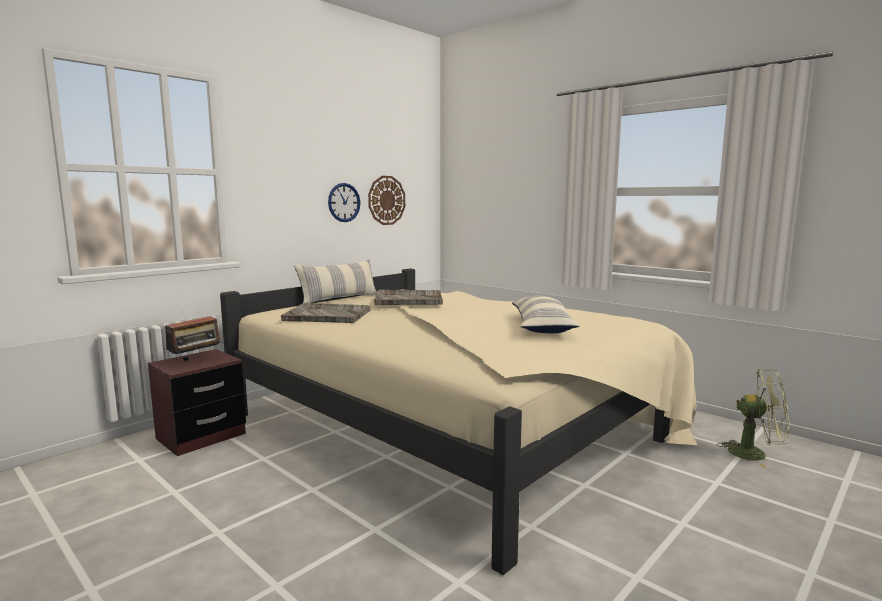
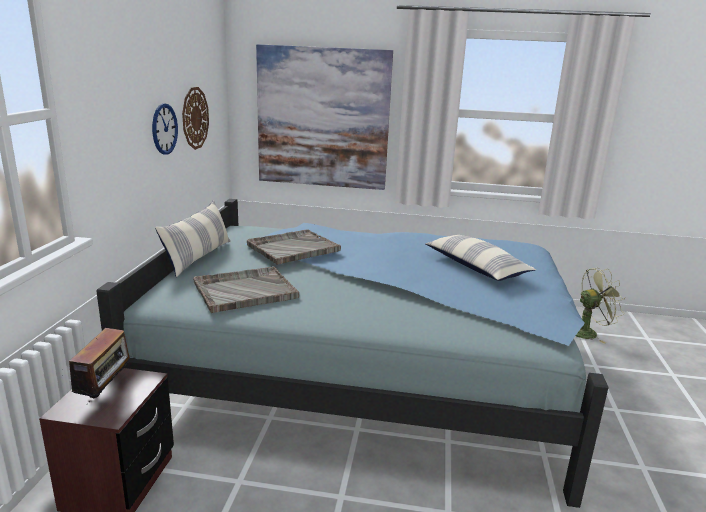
camera: 35 degrees left, 10 degrees up
beige bed [220,269,697,575] -> blue bed [96,199,609,508]
none -> picture [256,44,393,190]

